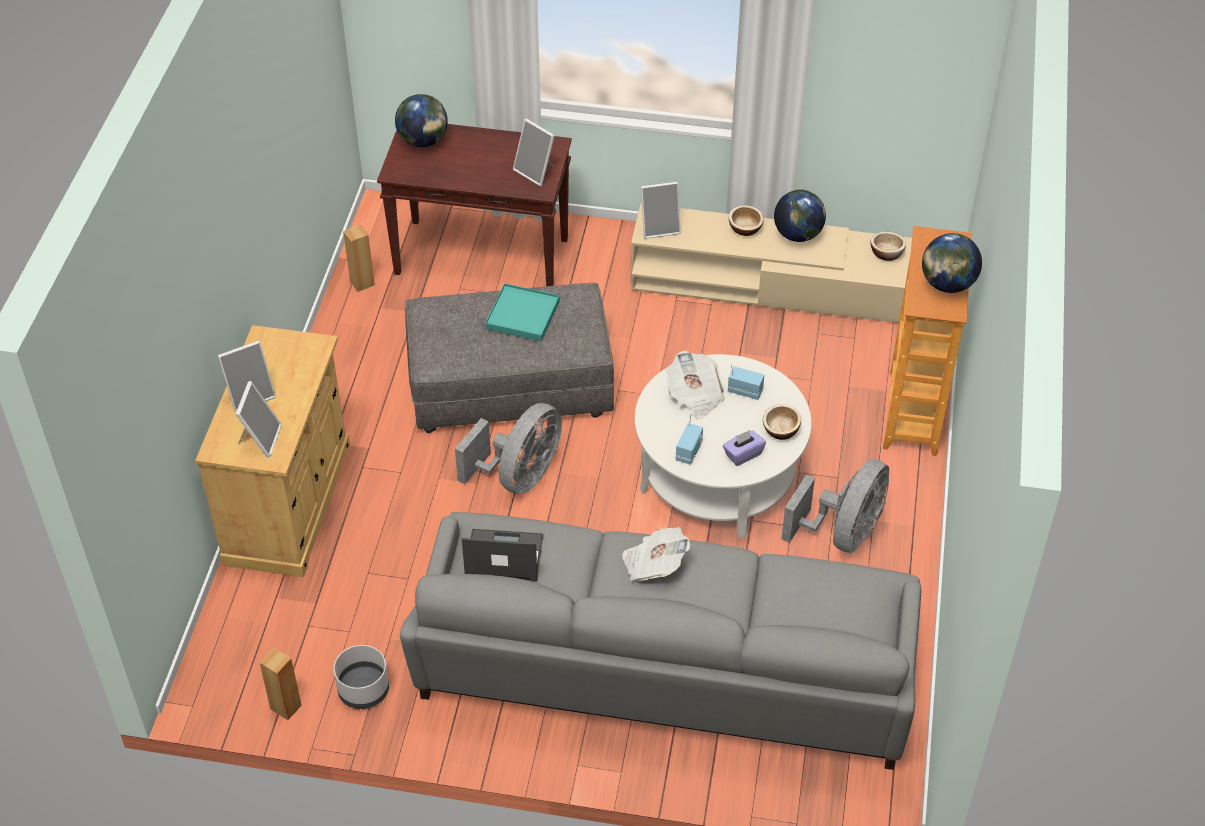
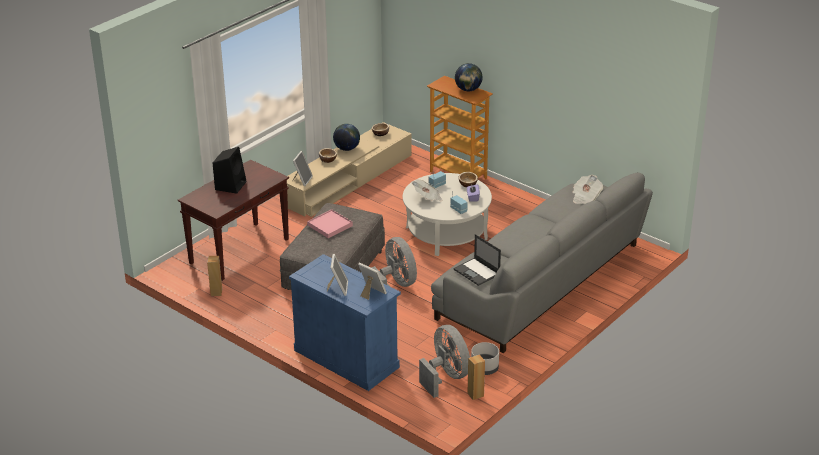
camera: 60 degrees left, 15 degrees down
beige cabinet [195,325,350,577] -> blue cabinet [289,254,401,391]
globe [395,94,448,147] -> none
laptop [461,529,543,581] -> laptop turned 75 degrees counterclockwise [454,234,501,286]
turquoise tray [485,283,560,342] -> pink tray [307,209,353,238]
picture frame [513,119,555,186] -> none
newspaper [622,527,690,581] -> newspaper moved to [572,175,603,204]
grey fan [781,459,889,553] -> grey fan moved to [419,325,470,398]
none -> black speaker [213,147,247,194]

